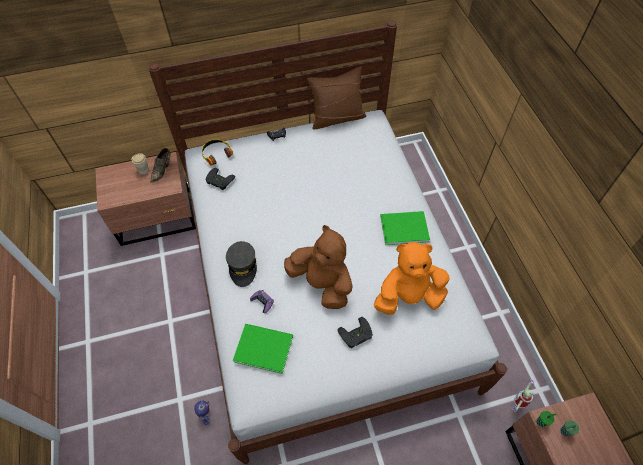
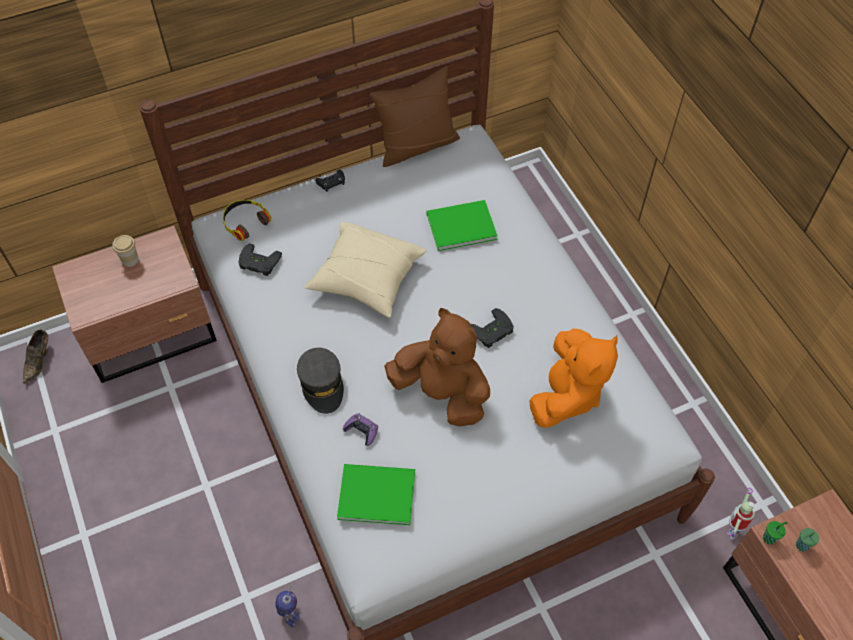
camera: 10 degrees left, 0 degrees up
brown shoe [150,148,171,182] -> brown shoe moved to [23,330,48,384]
black game controller [337,317,373,348] -> black game controller moved to [471,308,514,348]
orange plush toy [374,242,450,315] -> orange plush toy turned 135 degrees clockwise [529,329,618,428]
green book [380,211,430,245] -> green book moved to [426,200,498,251]
none -> beige pillow [305,222,427,317]

